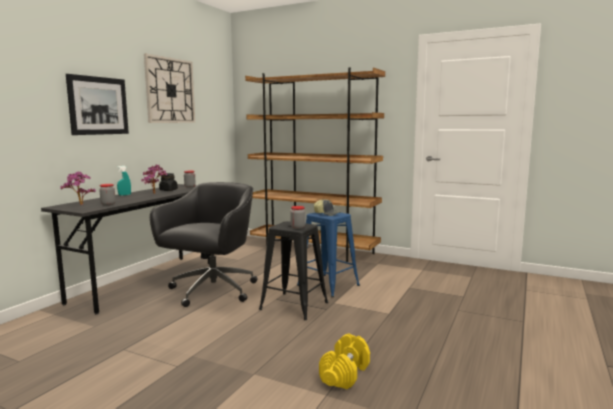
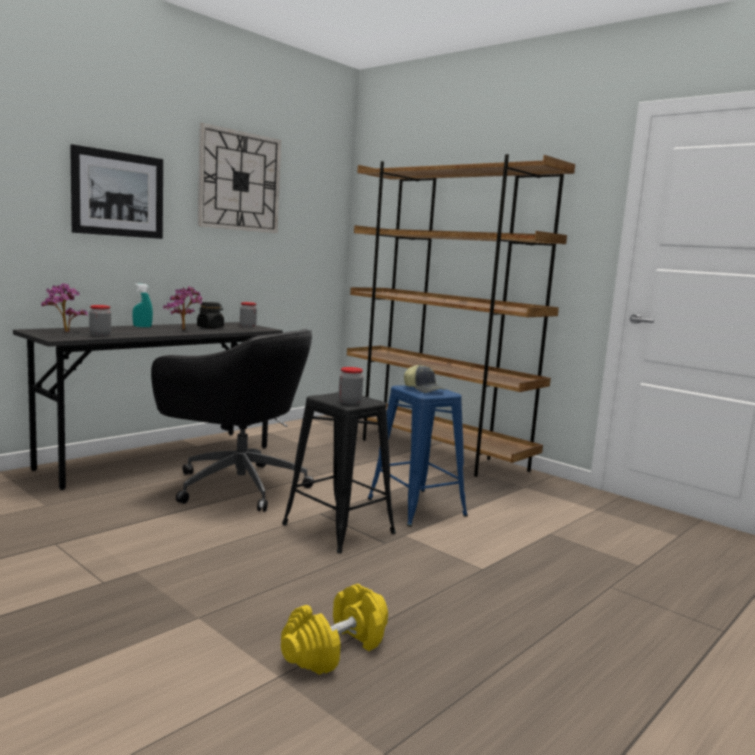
camera: 15 degrees right, 0 degrees up
black office chair [150,182,258,307] -> black office chair turned 75 degrees clockwise [151,329,314,512]

